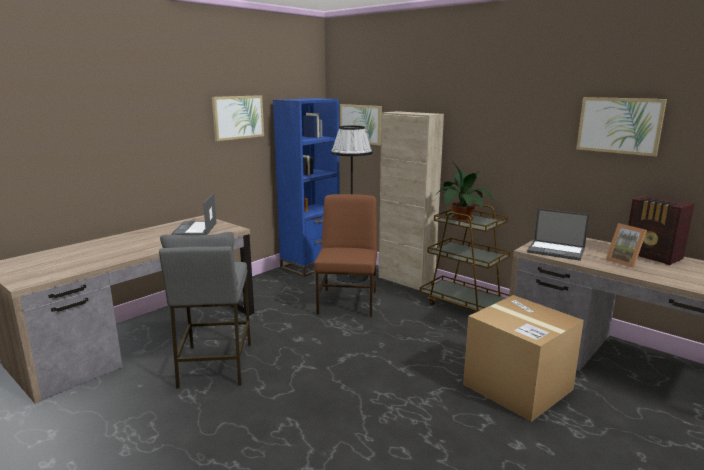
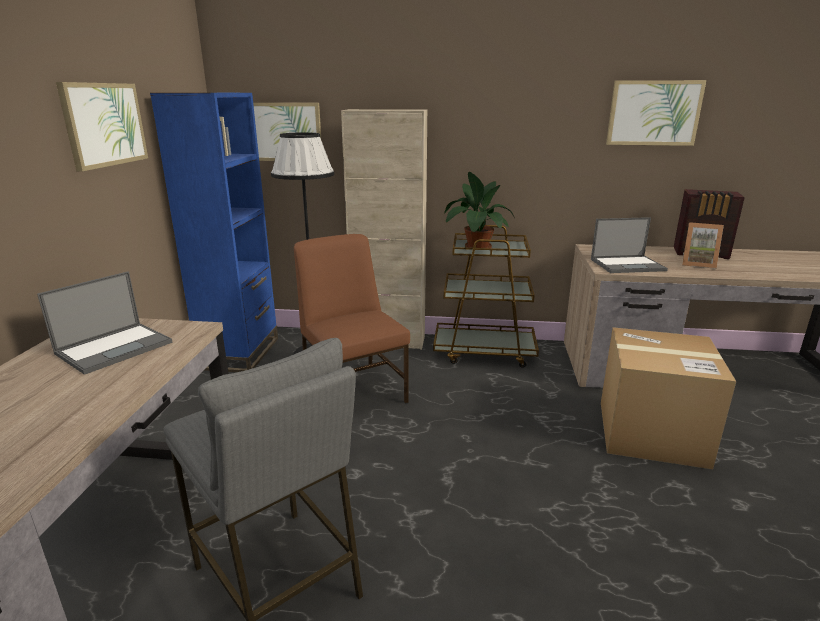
camera: 35 degrees left, 5 degrees up
laptop [171,193,217,236] -> laptop turned 105 degrees counterclockwise [37,271,172,375]

